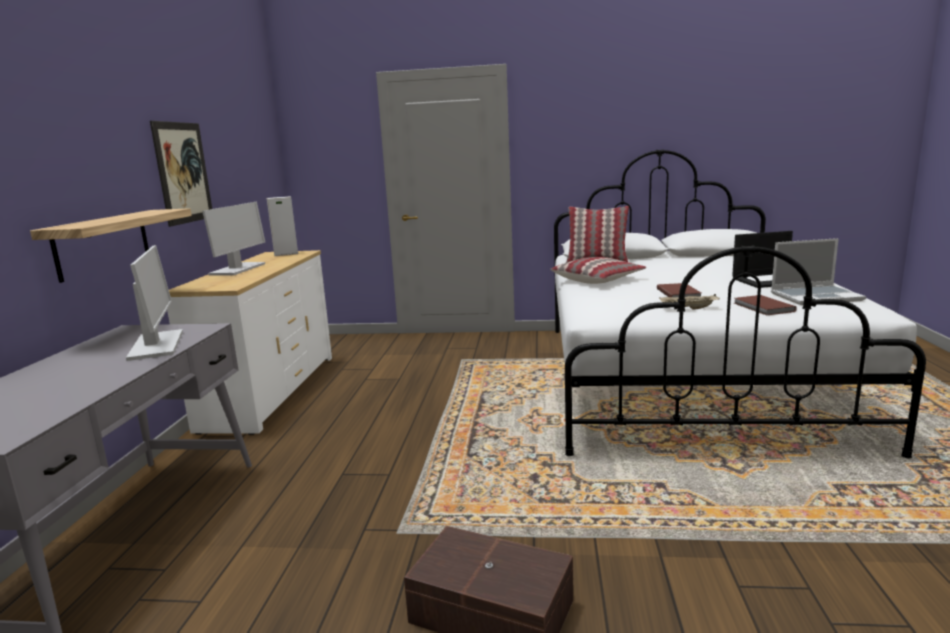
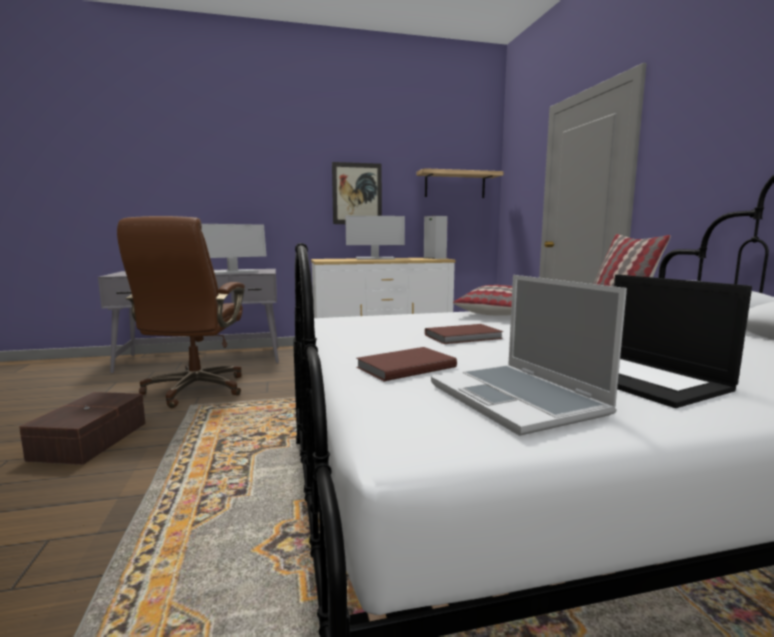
camera: 70 degrees right, 5 degrees down
shelf [30,208,192,283] -> shelf moved to [417,168,504,198]
beige tray [659,294,720,310] -> none
none -> brown office chair [117,216,245,408]

